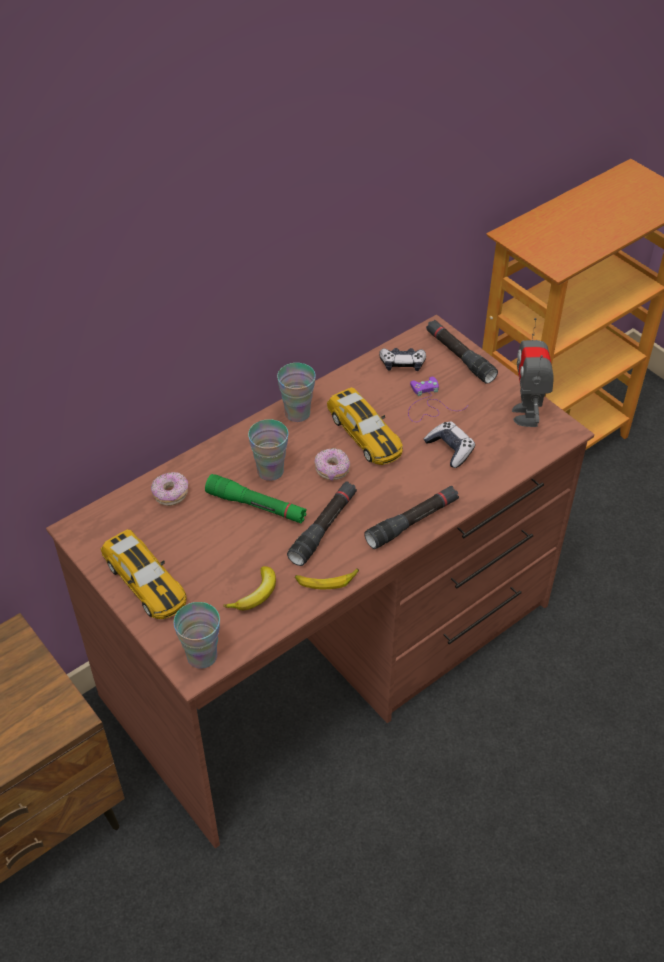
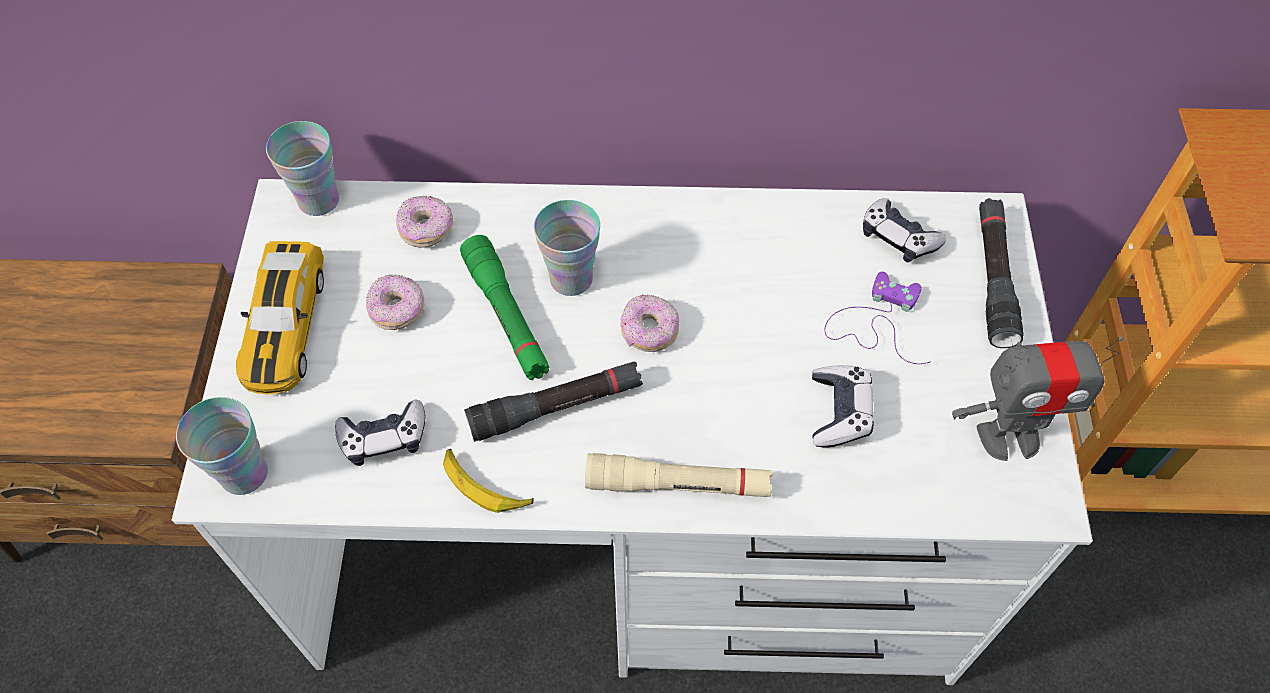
camera: 40 degrees right, 10 degrees up
brown desk [46,315,594,848] -> white desk [172,179,1093,685]
banana [223,566,276,610] -> game controller [335,400,425,466]
cup [277,363,316,422] -> cup moved to [266,121,339,216]
toy car [327,387,403,465] -> none
black flashlight [364,486,459,549] -> beige flashlight [585,453,773,497]
toy robot [512,318,554,427] -> toy robot turned 135 degrees counterclockwise [952,336,1123,461]
none -> donut [366,274,425,330]

